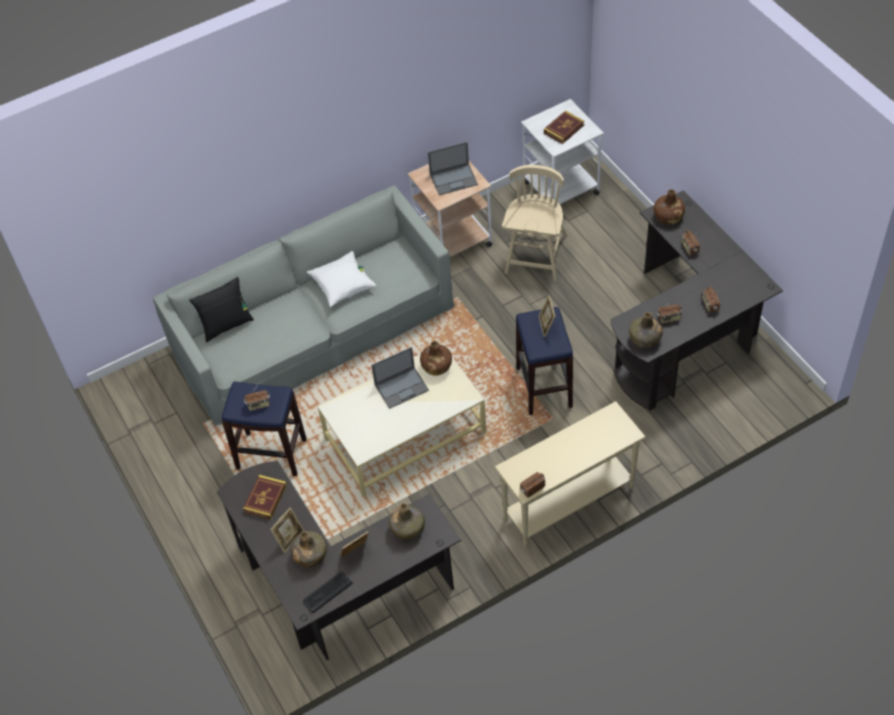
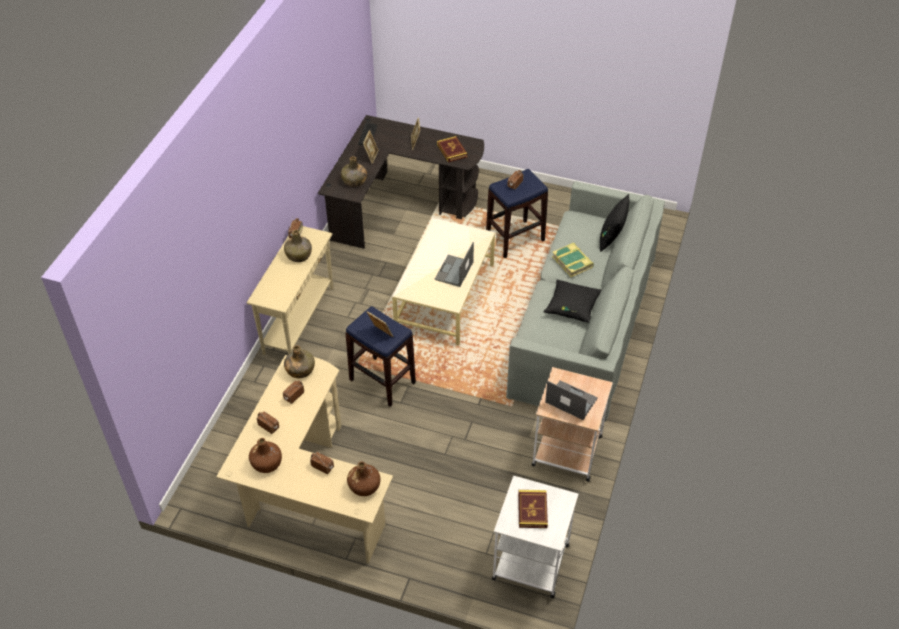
camera: 135 degrees right, 5 degrees down
green bottle [290,531,327,567] -> green bottle moved to [284,230,312,262]
white pillow [307,251,377,307] -> black pillow [543,279,602,323]
brown bottle [420,341,452,376] -> brown bottle moved to [249,438,282,473]
laptop [428,142,478,195] -> laptop turned 90 degrees clockwise [545,380,598,420]
beige chair [502,165,568,281] -> none
black desk [611,190,783,411] -> beige desk [216,355,393,564]
none -> book [552,243,594,277]

